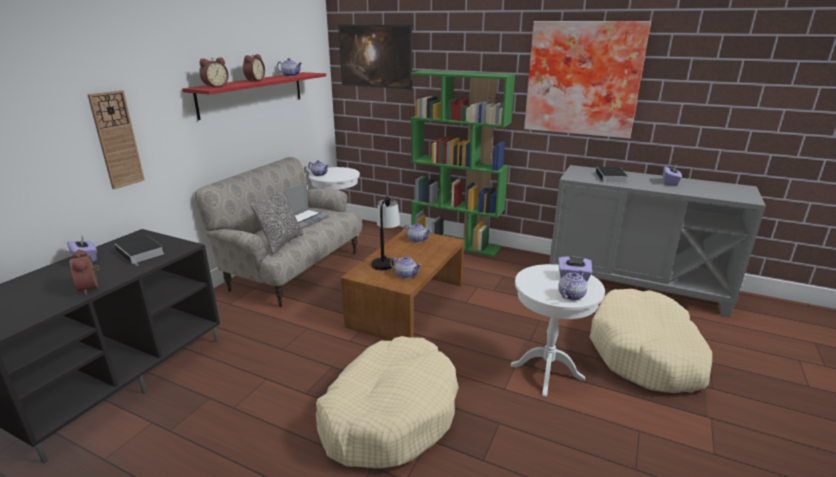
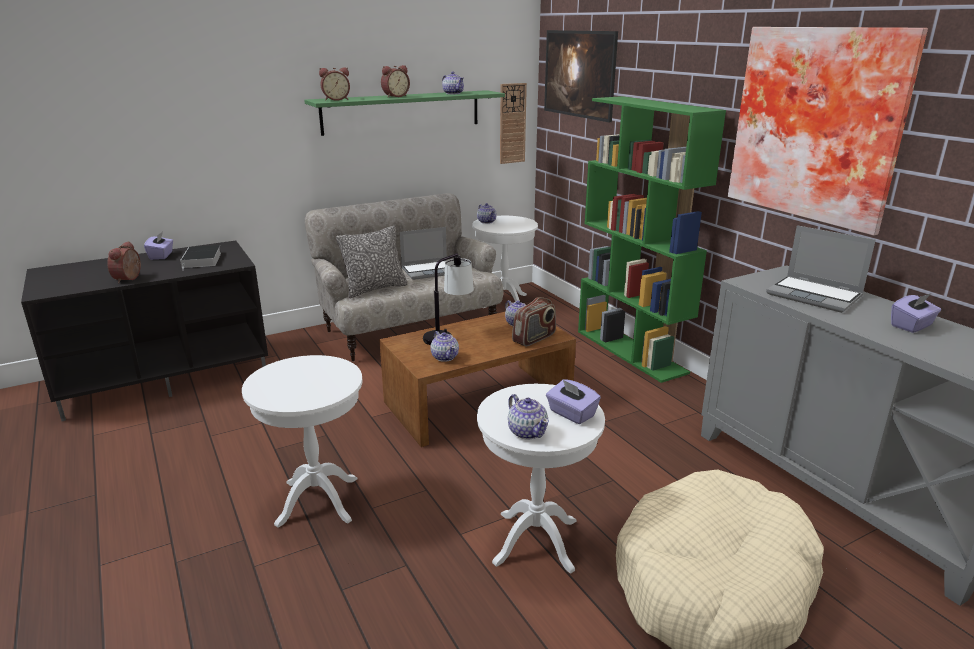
camera: 35 degrees right, 0 degrees up
wall clock [87,90,145,189] -> wall clock moved to [500,83,527,164]
red shelf [182,72,326,120] -> green shelf [304,90,505,136]
beige dog bed [316,336,459,469] -> white side table [242,355,362,528]
teapot [559,270,587,300] -> teapot turned 75 degrees clockwise [508,394,549,440]
book [596,167,628,183] -> laptop [766,225,876,313]
none -> radio [512,297,556,347]

